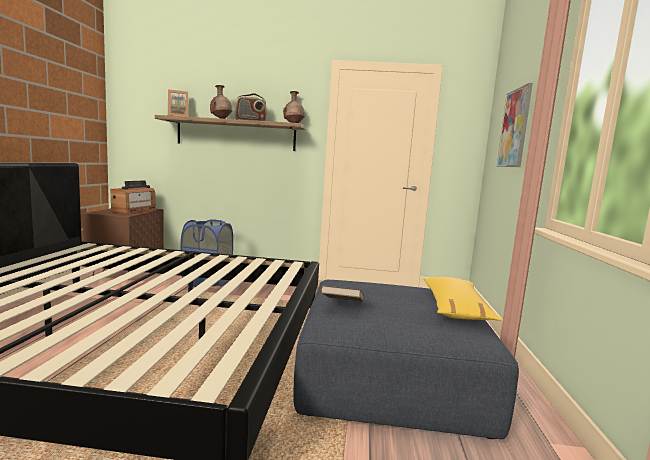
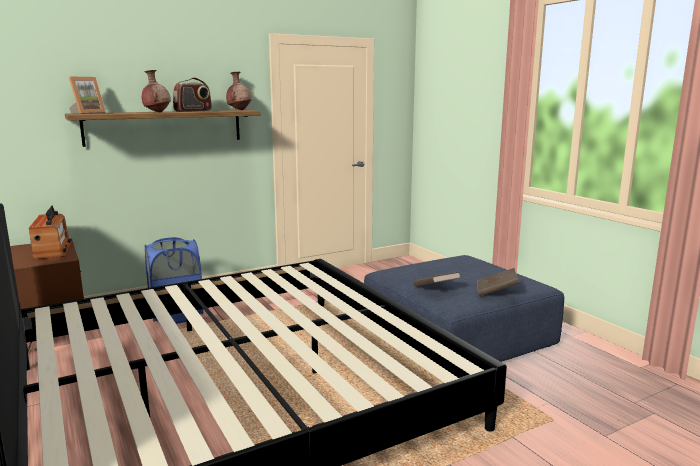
camera: 35 degrees left, 5 degrees up
yellow pillow [423,277,502,321] -> none
picture [497,83,533,167] -> none
none -> brown book [477,268,519,296]

